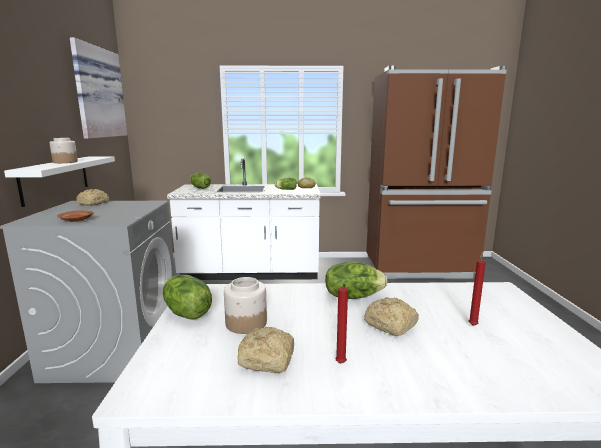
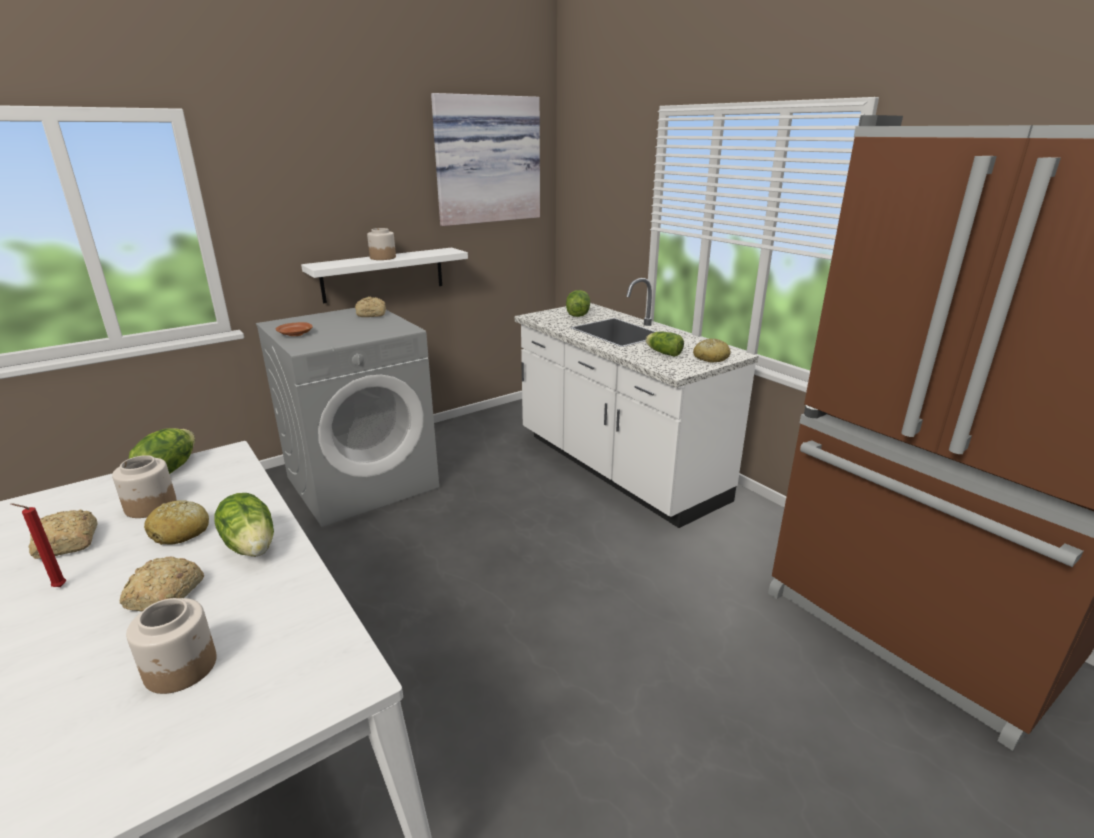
camera: 55 degrees right, 10 degrees up
red candle [468,252,486,326] -> jar [126,598,217,694]
none -> bread [144,500,209,545]

